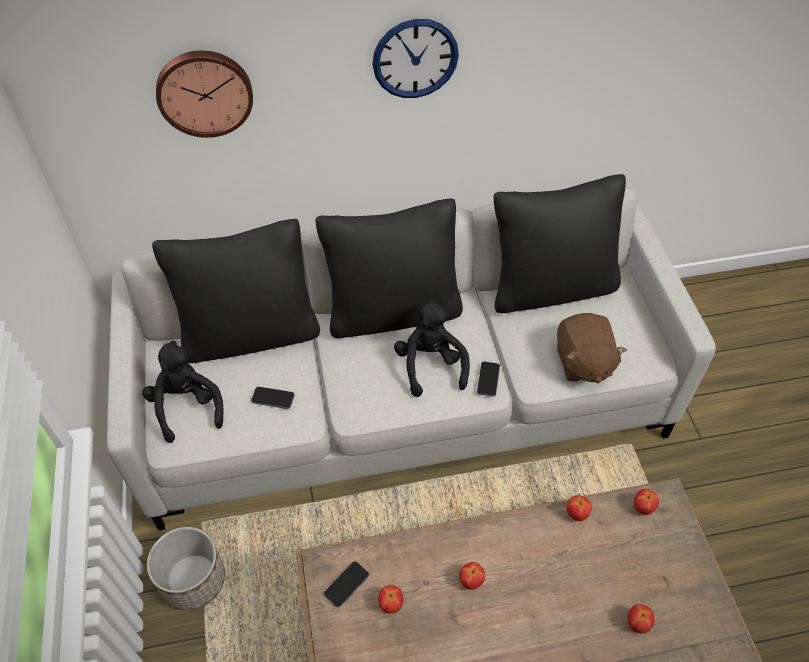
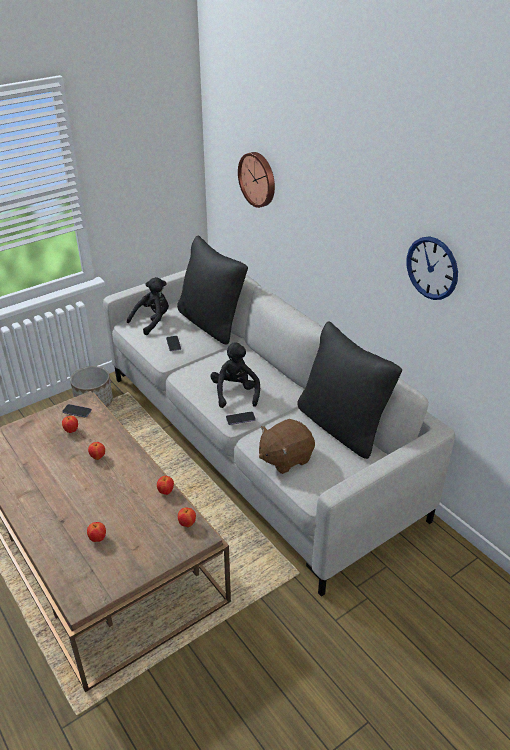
camera: 65 degrees right, 15 degrees down
black pillow [316,199,463,338] -> none
wall clock [372,19,459,98] -> wall clock moved to [407,236,458,300]
black plush toy [394,299,470,397] -> black plush toy turned 60 degrees counterclockwise [210,342,260,408]

